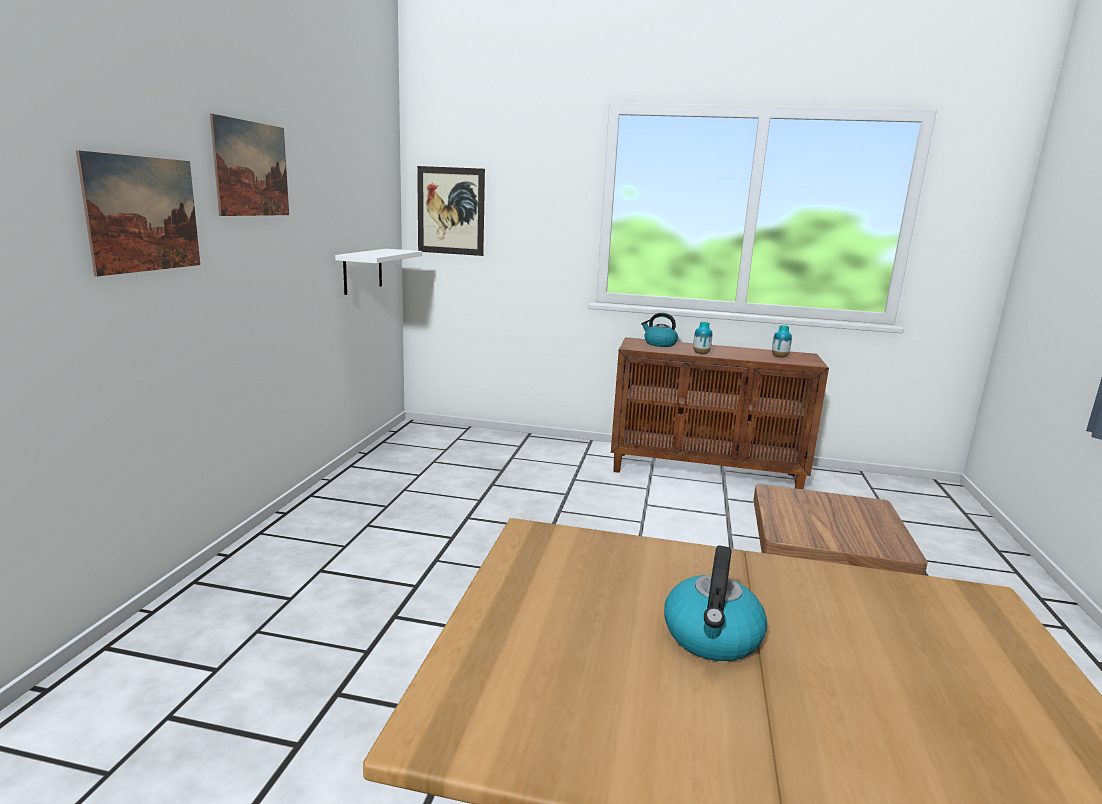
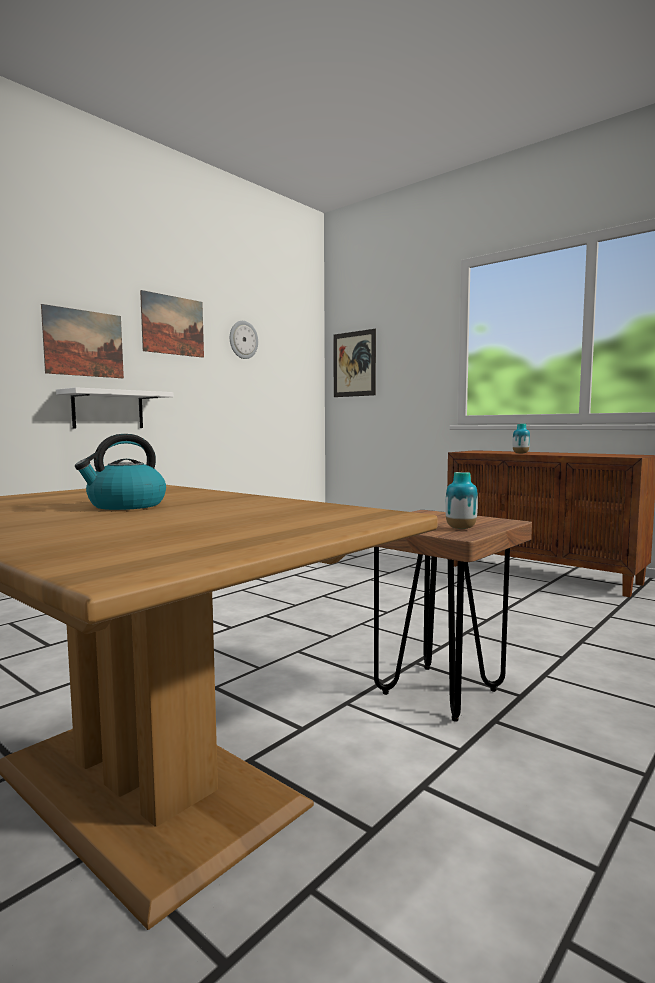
camera: 30 degrees right, 10 degrees down
white shelf [335,249,422,295] -> white shelf moved to [56,387,174,429]
kettle [641,313,678,347] -> none
vase [772,325,792,358] -> vase moved to [445,472,478,529]
none -> wall clock [230,321,258,359]

